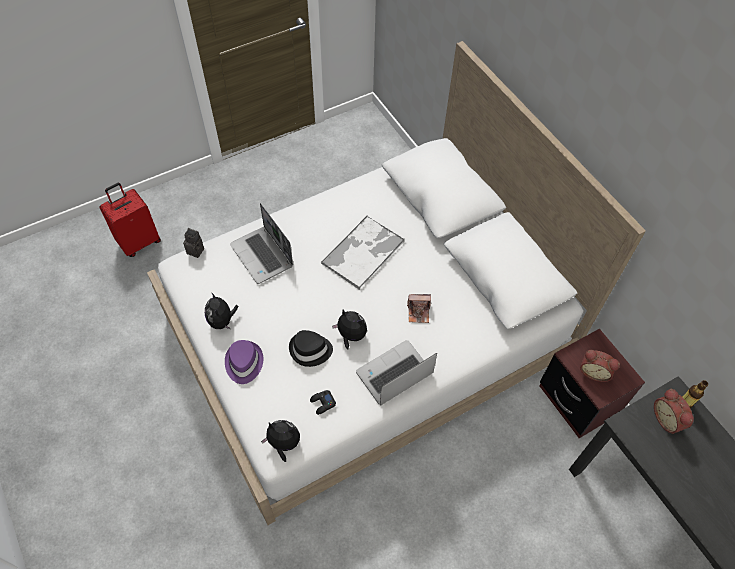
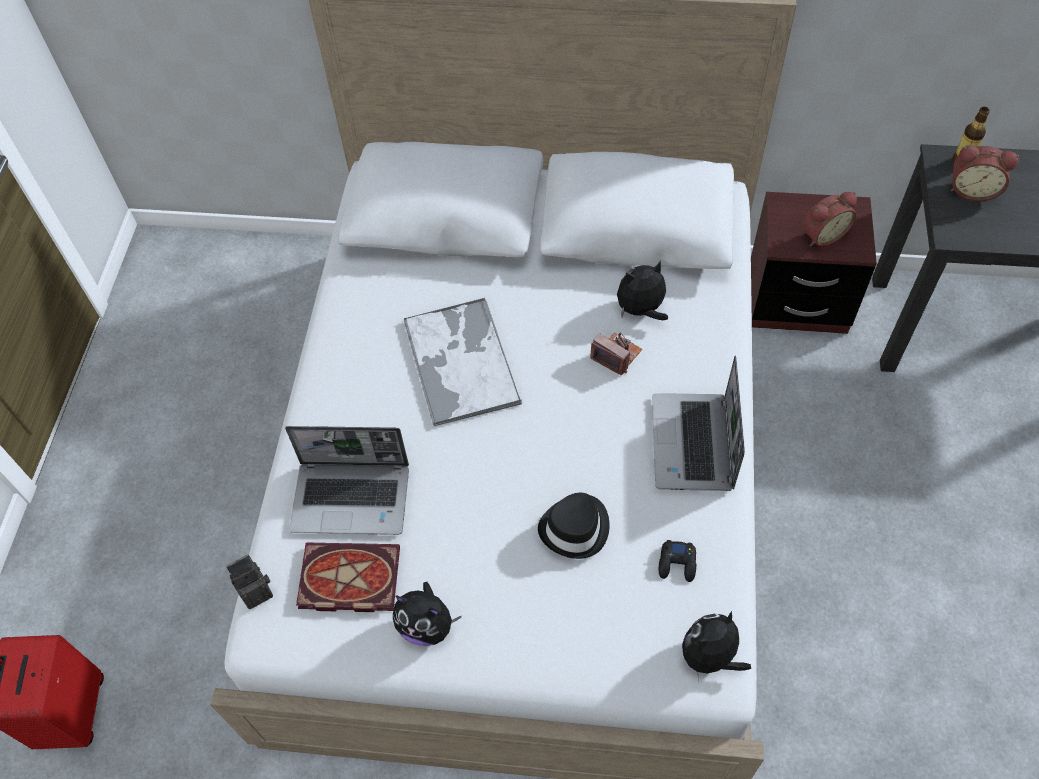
camera: 50 degrees left, 0 degrees up
purple hat [225,340,263,384] -> none
plush toy [332,310,367,350] -> plush toy moved to [617,261,668,320]
camera [407,294,431,323] -> camera turned 90 degrees counterclockwise [590,332,642,375]
none -> book [296,542,400,612]

